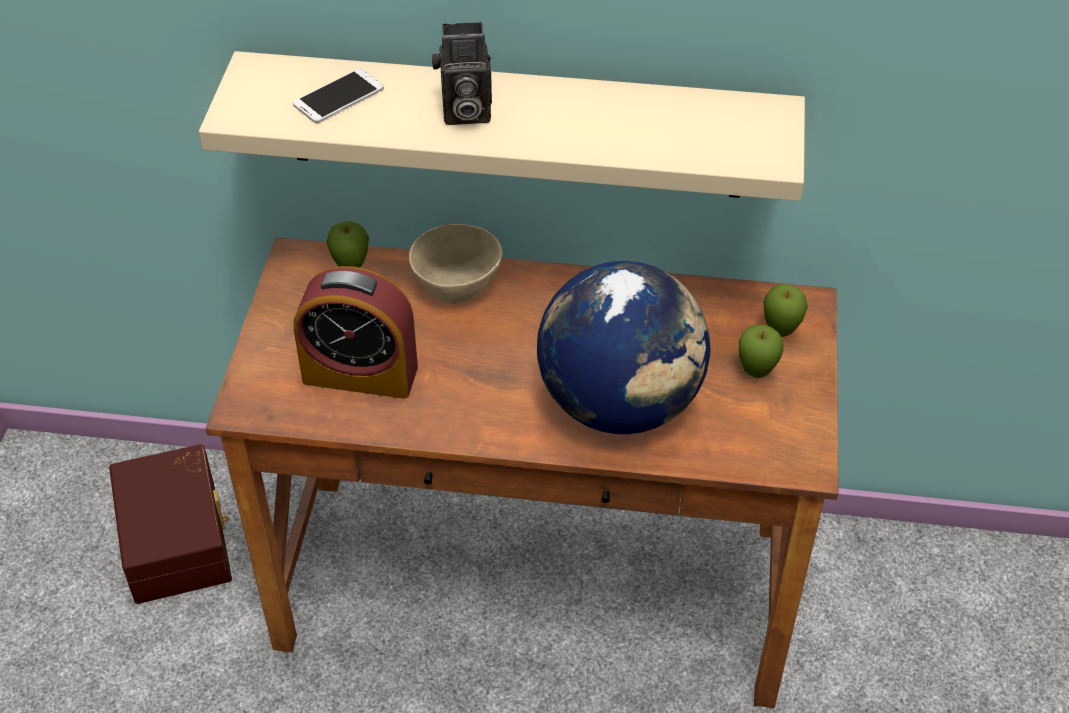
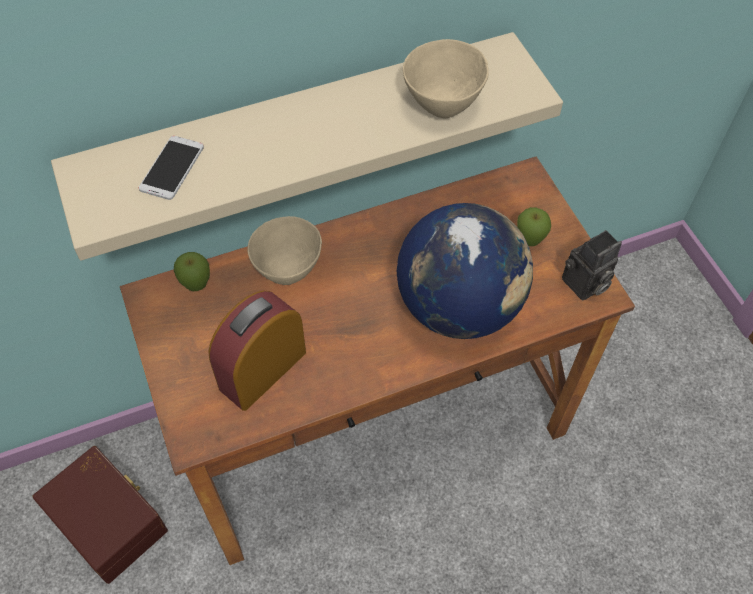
camera: 30 degrees left, 10 degrees up
alarm clock [294,266,418,399] -> alarm clock turned 150 degrees clockwise [208,291,306,411]
camera [432,22,492,125] -> camera moved to [562,230,622,301]
apple [763,284,808,337] -> none
none -> beige bowl [403,39,489,118]

